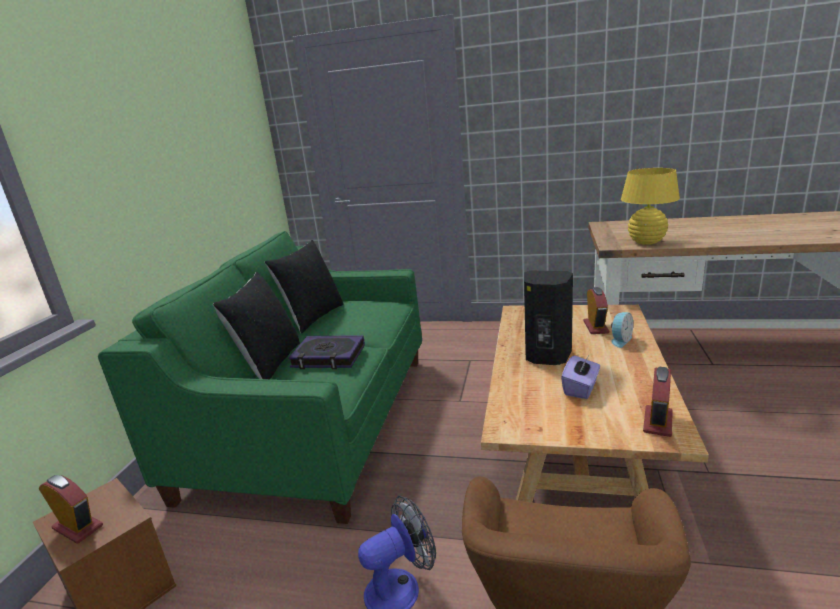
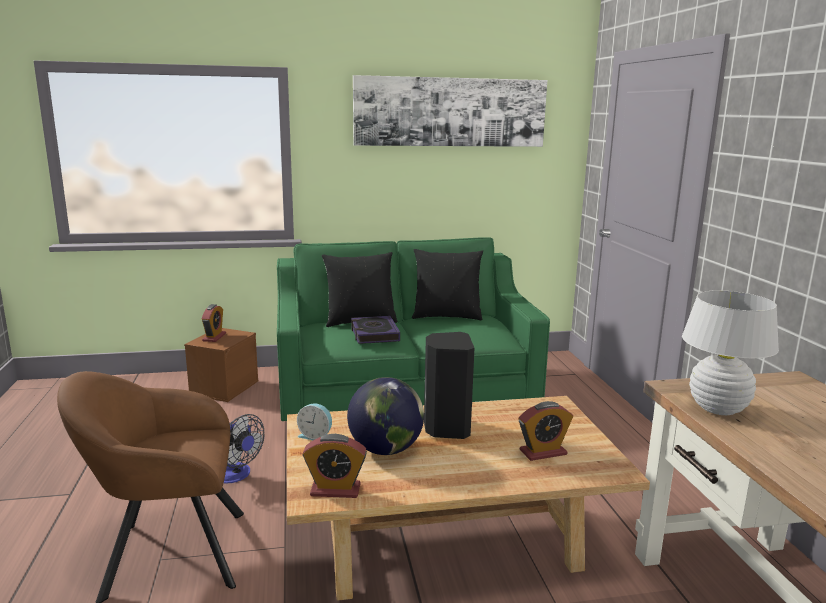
camera: 65 degrees right, 5 degrees down
purple tissue box [561,354,600,399] -> globe [347,377,424,455]
alarm clock [611,312,633,348] -> alarm clock moved to [297,403,332,440]
yellow table lamp [621,168,680,245] -> white table lamp [682,290,779,415]
none -> picture [353,75,547,147]

